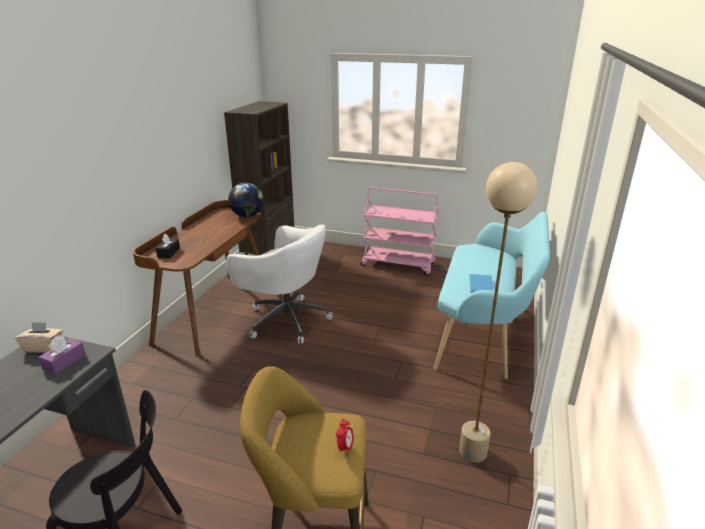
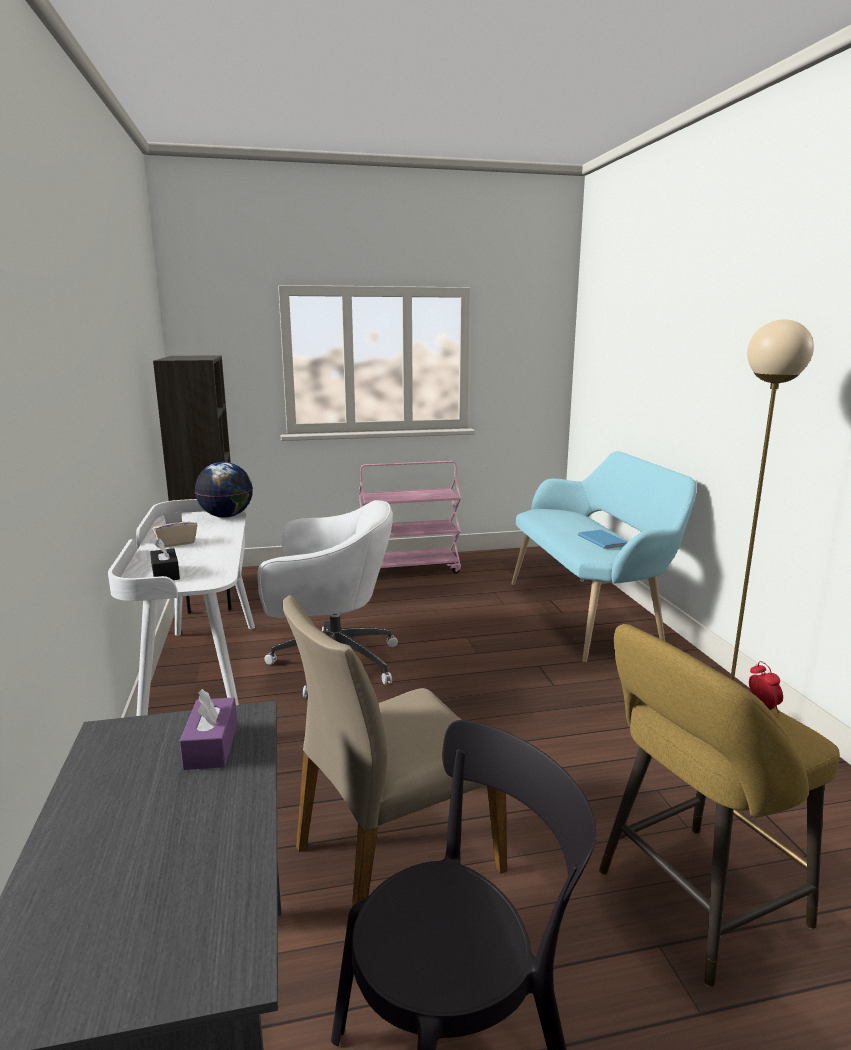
camera: 30 degrees left, 10 degrees down
beige tissue box [15,322,63,353] -> beige tissue box moved to [152,511,197,547]
brown desk [133,200,261,357] -> white desk [108,499,255,716]
none -> beige chair [283,595,507,907]

